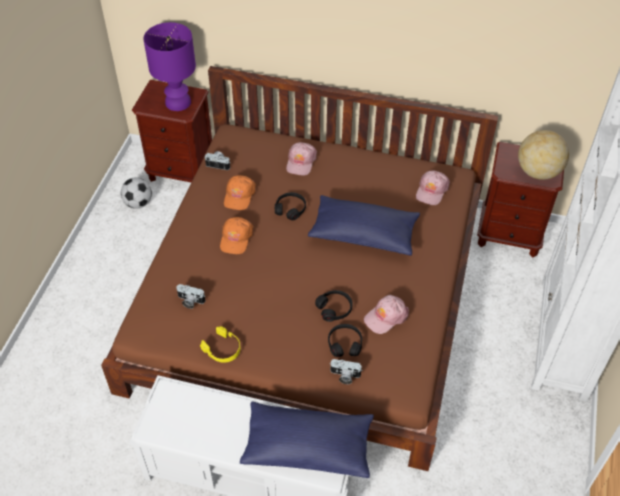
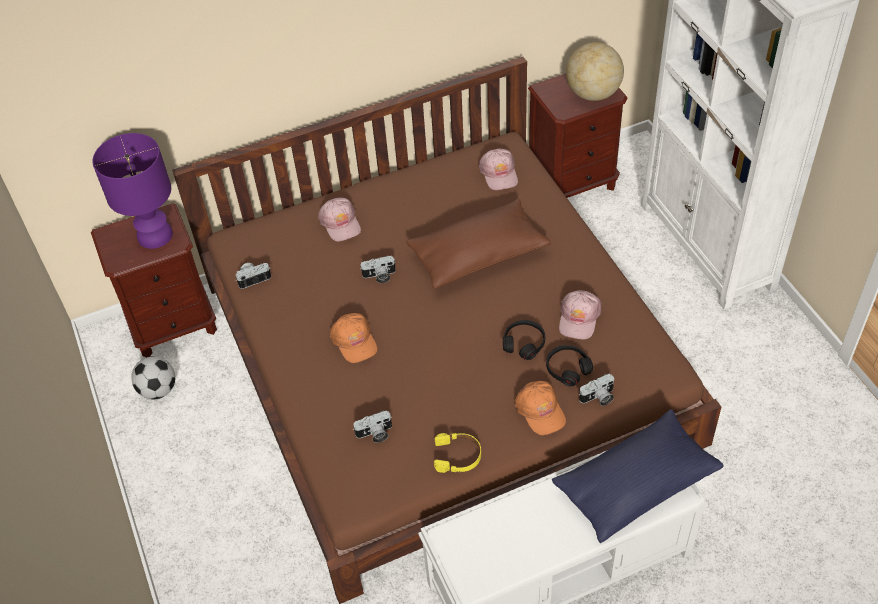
camera: 35 degrees left, 0 degrees up
orange cap [224,175,256,210] -> orange cap moved to [515,381,566,435]
black headphones [275,192,306,220] -> camera [360,256,396,283]
blue pillow [308,195,420,256] -> brown pillow [406,199,551,289]

